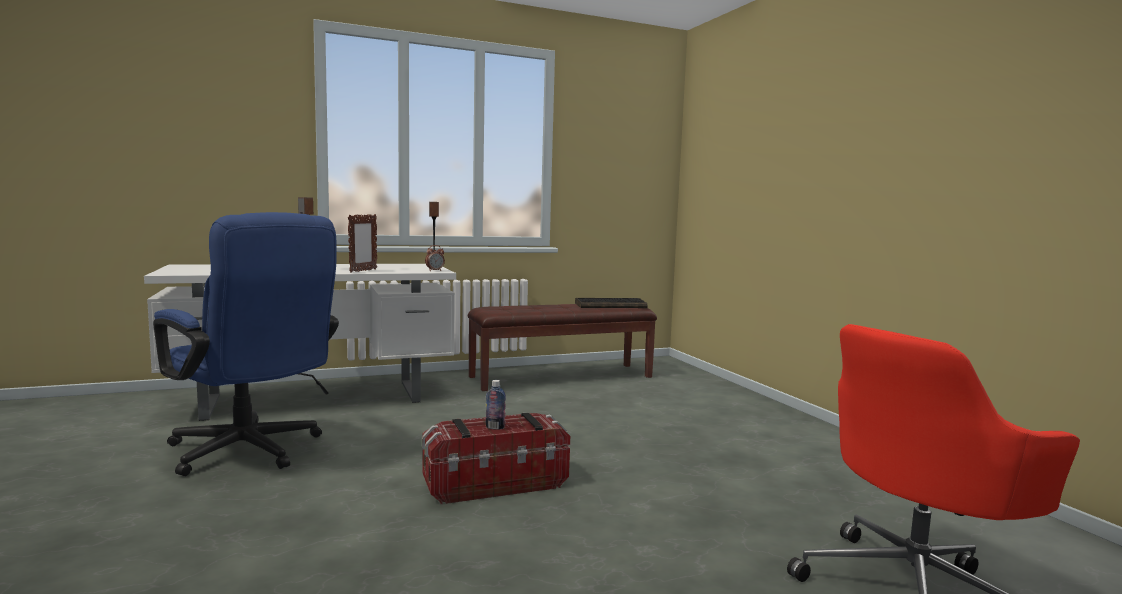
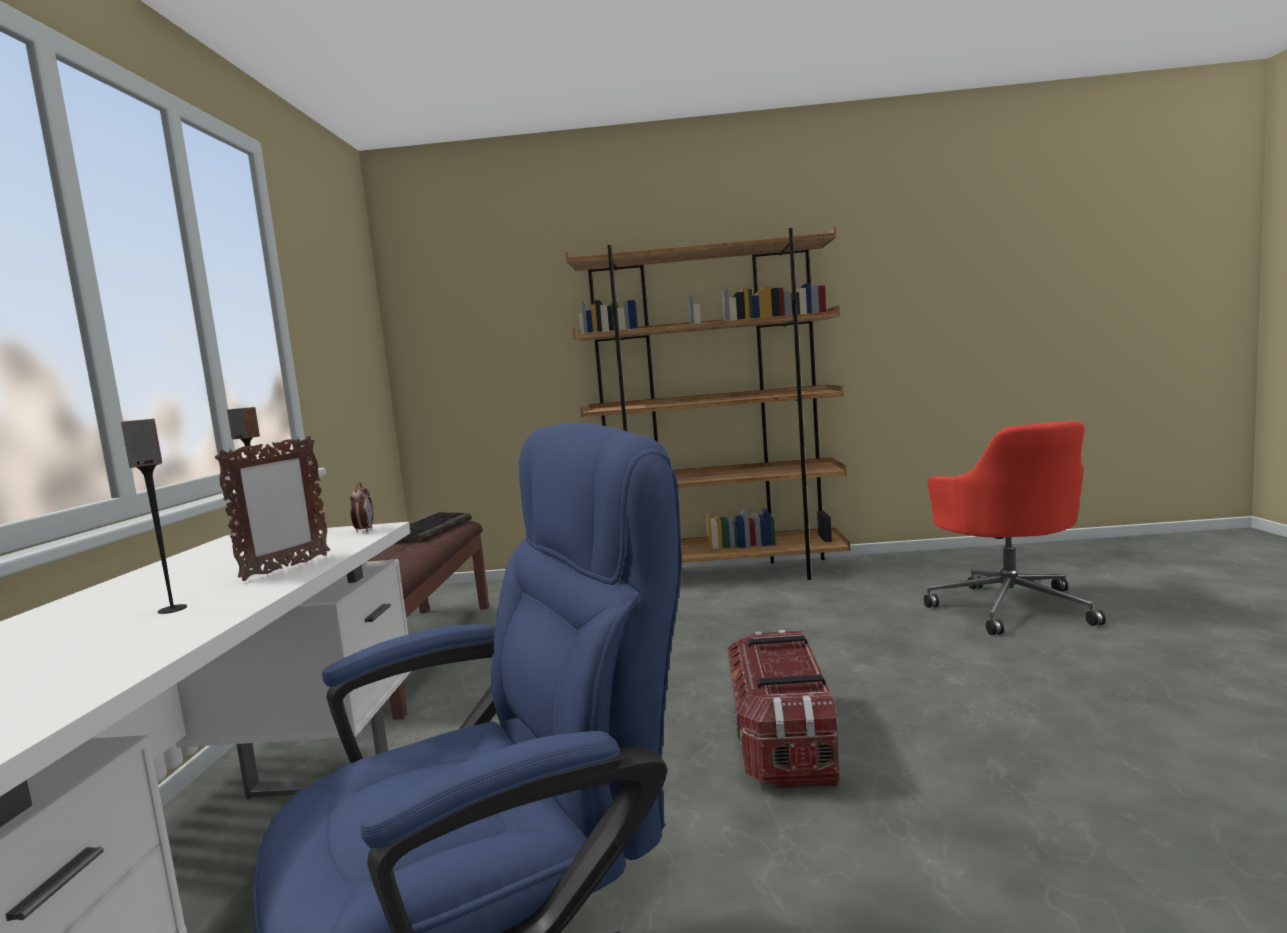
camera: 65 degrees left, 0 degrees up
picture frame [348,214,377,273] -> picture frame turned 75 degrees clockwise [215,436,330,581]
bottle [485,380,506,430] -> none
none -> brown bookcase [566,227,850,580]

